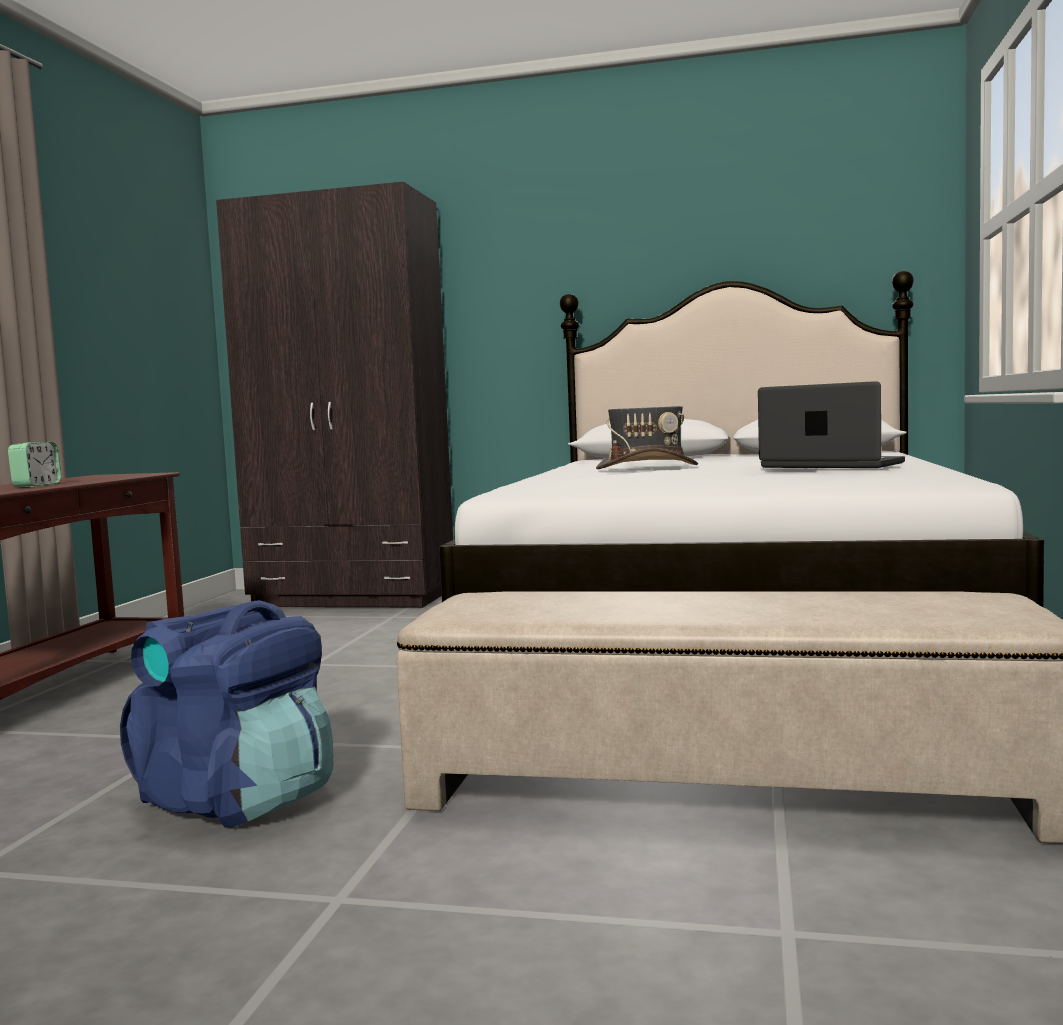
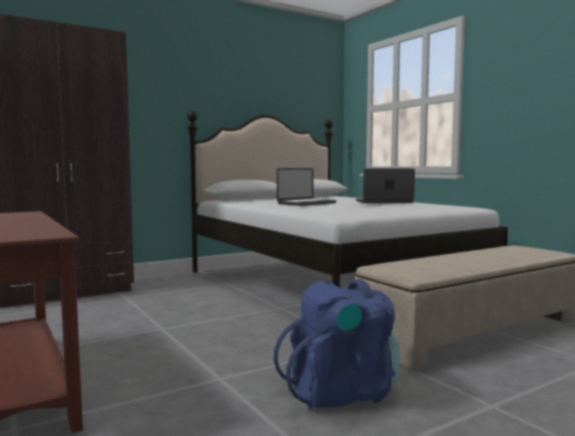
camera: 45 degrees left, 0 degrees up
alarm clock [8,442,61,487] -> none
grey hat [596,406,698,469] -> laptop [277,168,336,206]

